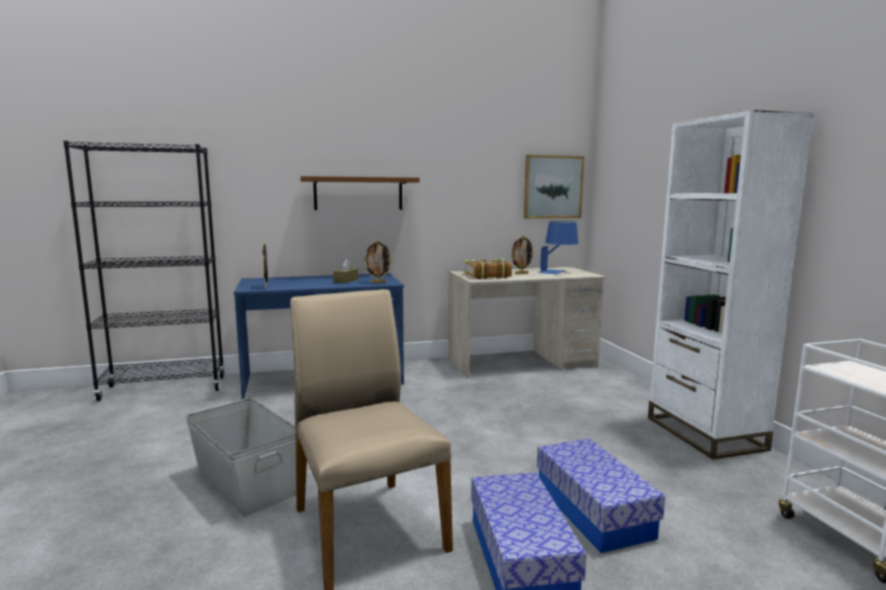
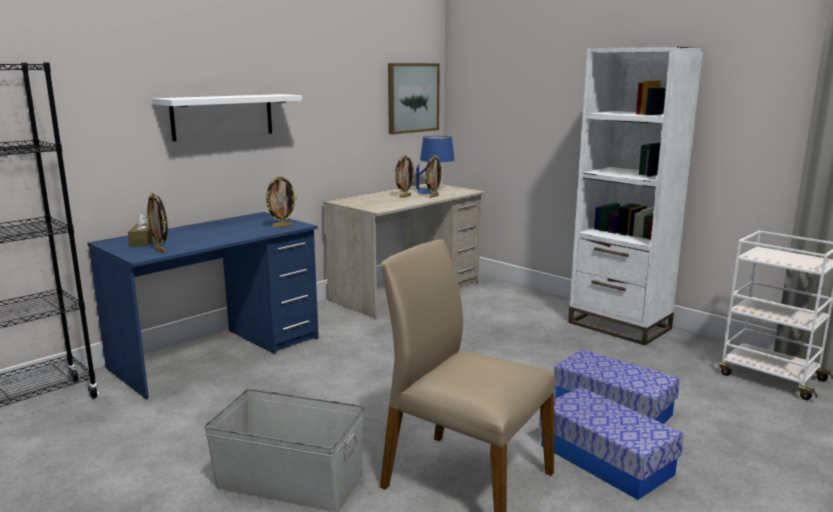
camera: 30 degrees left, 5 degrees up
brown shelf [300,176,420,210] -> white shelf [153,94,302,141]
brown tissue box [333,259,358,283] -> brown tissue box moved to [128,213,153,247]
book [464,259,512,279] -> none
none -> picture frame [426,155,443,198]

